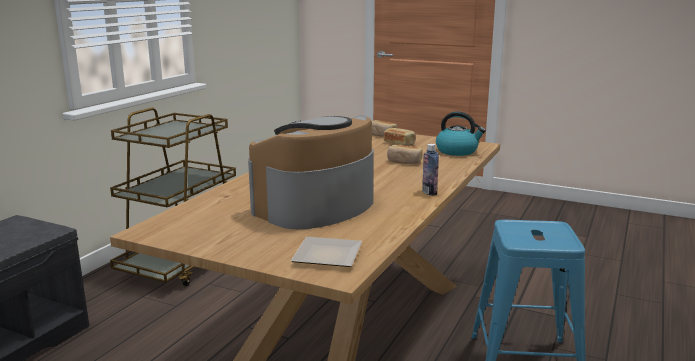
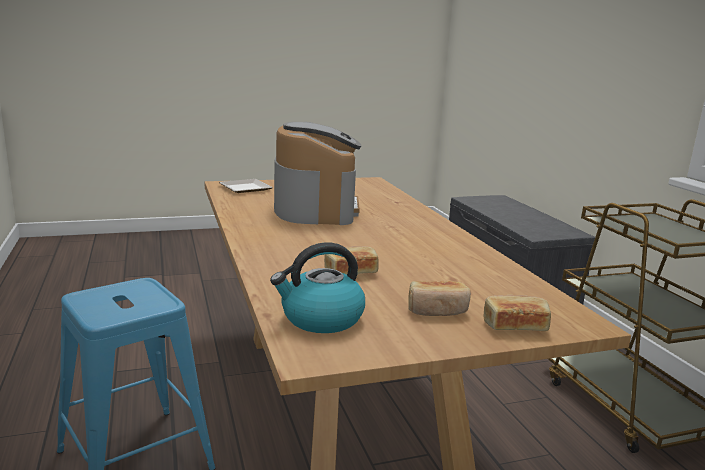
camera: 135 degrees right, 0 degrees up
bottle [422,144,439,196] -> none

